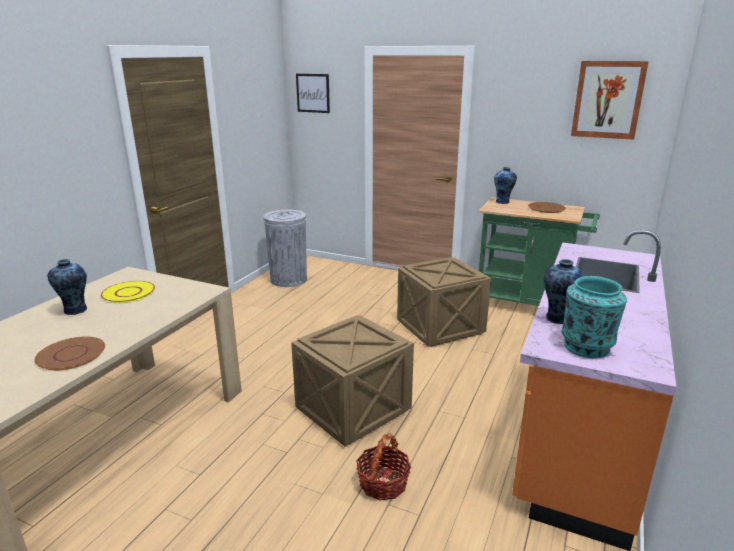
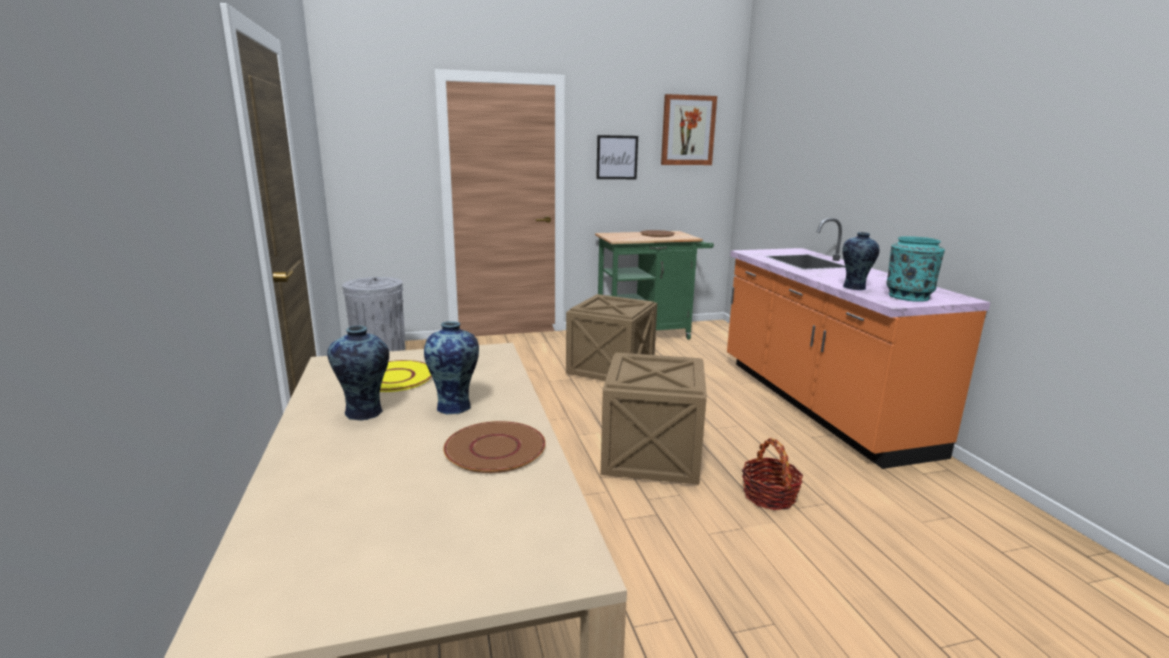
camera: 40 degrees left, 5 degrees down
picture [296,74,330,113] -> picture moved to [596,135,638,179]
vase [494,167,517,204] -> vase moved to [424,321,479,415]

